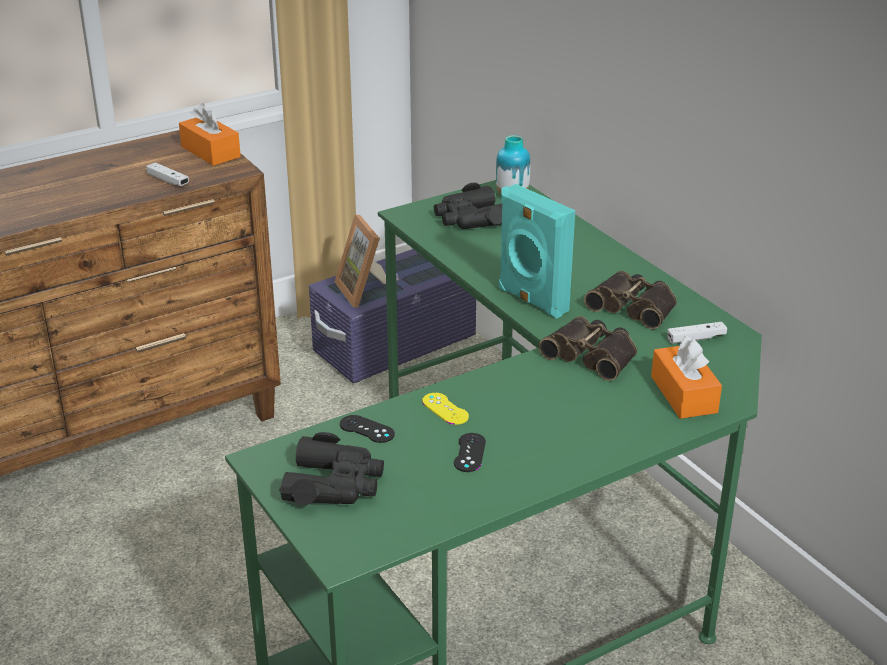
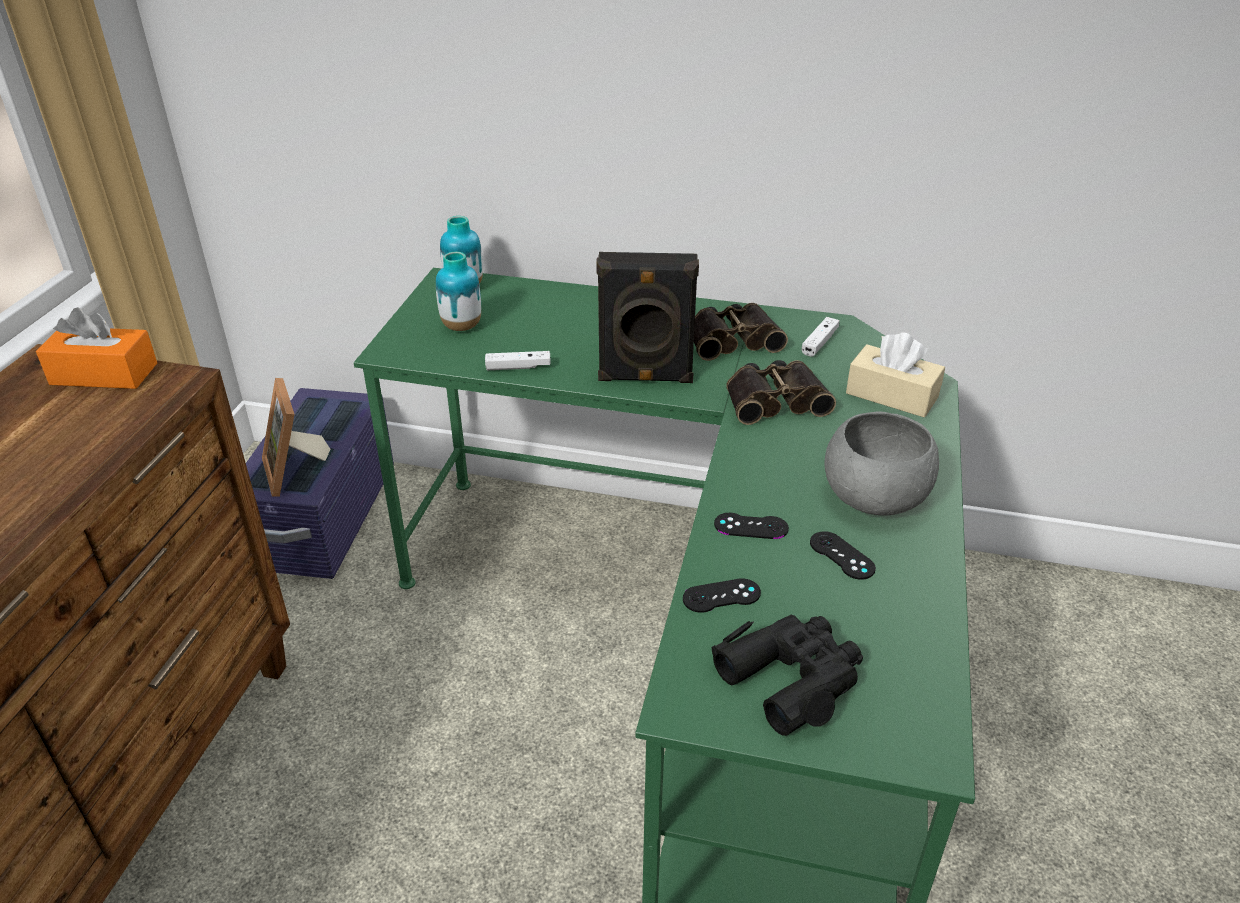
camera: 45 degrees left, 5 degrees up
white game controller [146,163,189,186] -> white game controller moved to [485,351,551,370]
picture frame [335,214,386,308] -> picture frame turned 45 degrees clockwise [262,378,330,497]
yellow game controller [422,393,469,425] -> black game controller [714,513,789,539]
black binoculars [434,183,502,229] -> vase [436,252,481,331]
turquoise speaker [499,184,575,319] -> black speaker [596,252,699,383]
orange tissue box [651,336,722,419] -> beige tissue box [846,332,945,417]
none -> grey bowl [825,412,939,516]

